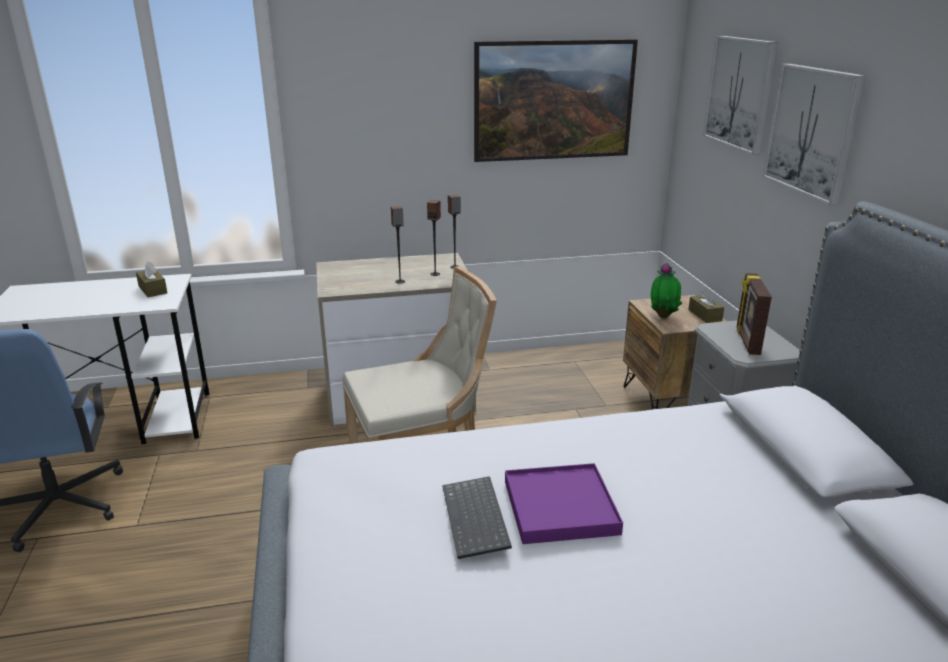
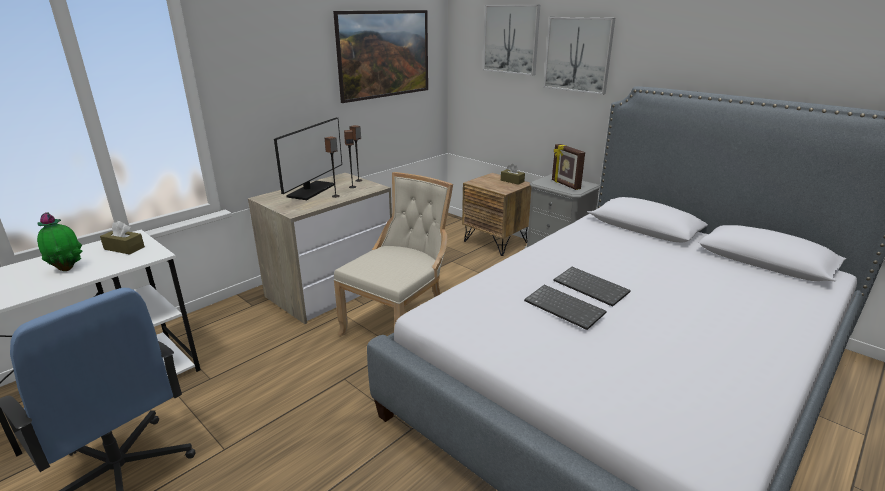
camera: 35 degrees left, 0 degrees up
purple tray [505,463,623,544] -> keyboard [554,267,631,307]
potted plant [651,263,682,318] -> potted plant moved to [37,212,83,271]
none -> monitor [274,117,342,200]

